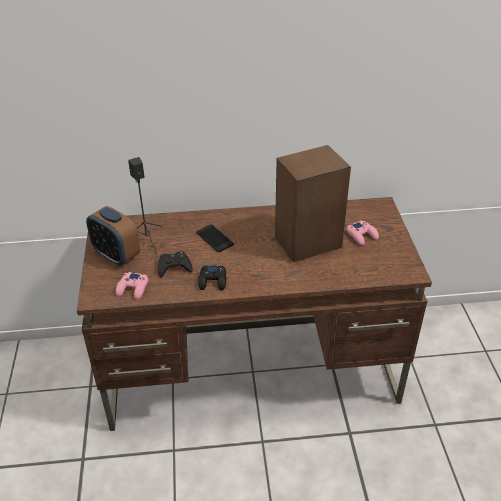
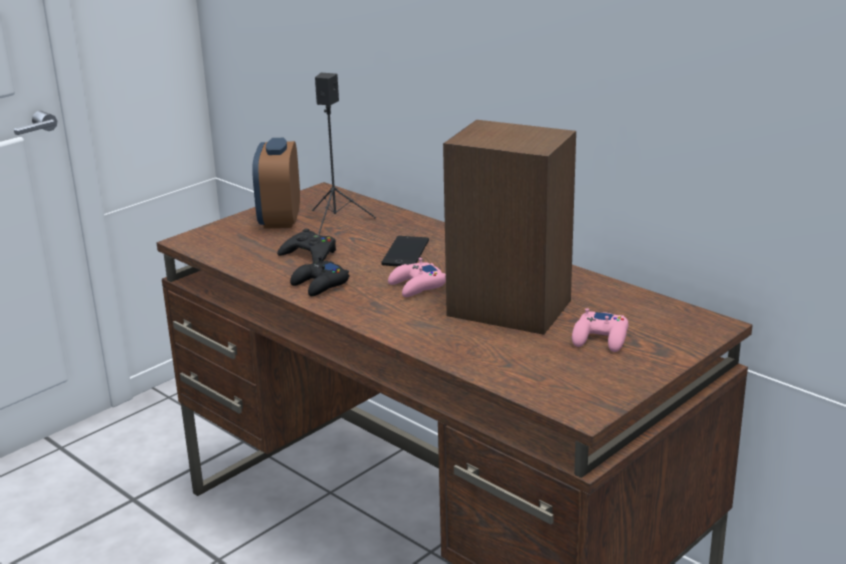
camera: 50 degrees right, 15 degrees down
pink game controller [116,272,148,300] -> pink game controller moved to [388,258,446,297]

